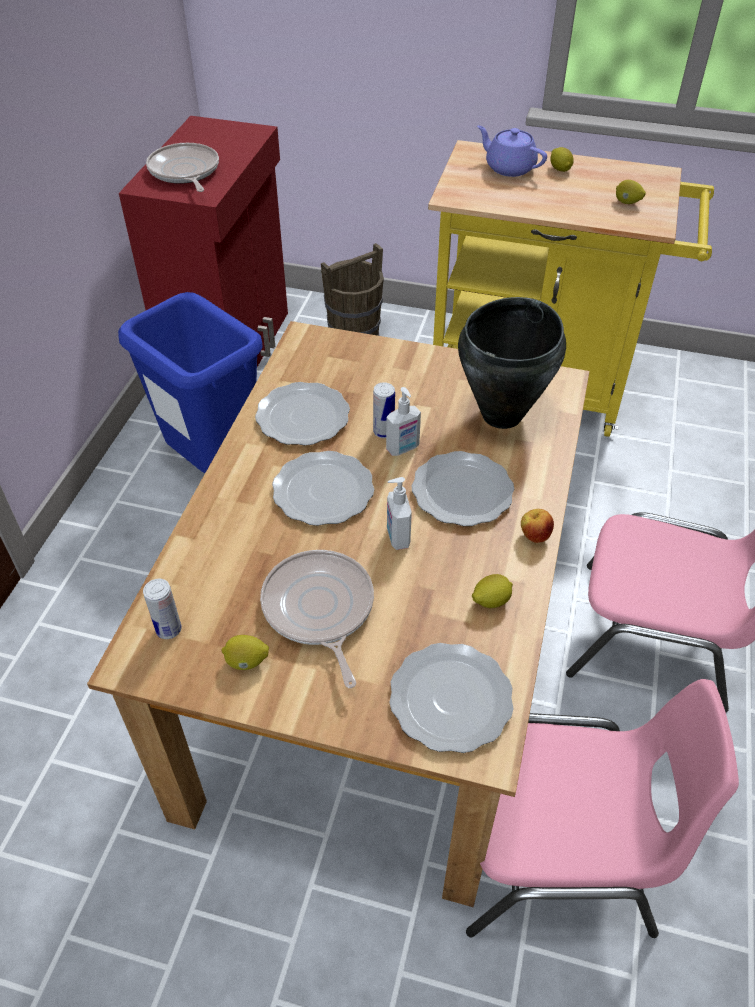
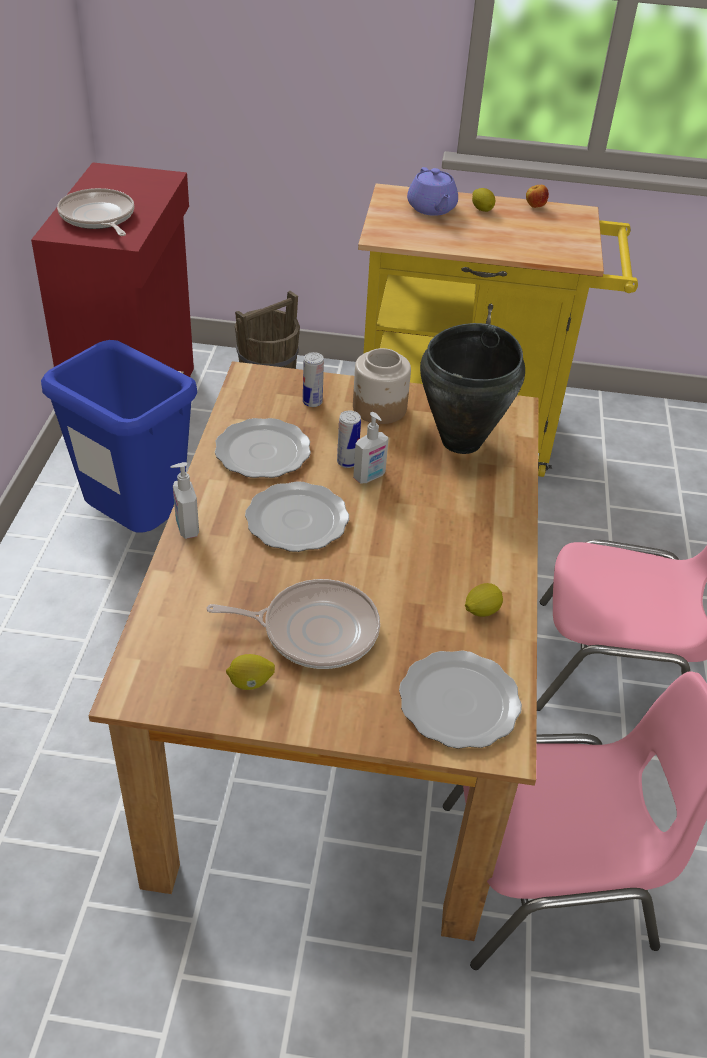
camera: 10 degrees left, 5 degrees down
can [143,579,182,639] -> can moved to [303,352,324,407]
frying pan [260,550,374,688] -> frying pan turned 120 degrees clockwise [207,579,380,669]
soap dispenser [387,477,412,550] -> soap dispenser moved to [170,462,199,539]
plate [411,451,514,526] -> none
purple teapot [477,125,547,177] -> purple teapot turned 135 degrees counterclockwise [407,167,458,216]
apple [521,509,554,543] -> apple moved to [526,185,549,208]
lemon [616,180,646,204] -> none
none -> jar [353,348,411,424]

